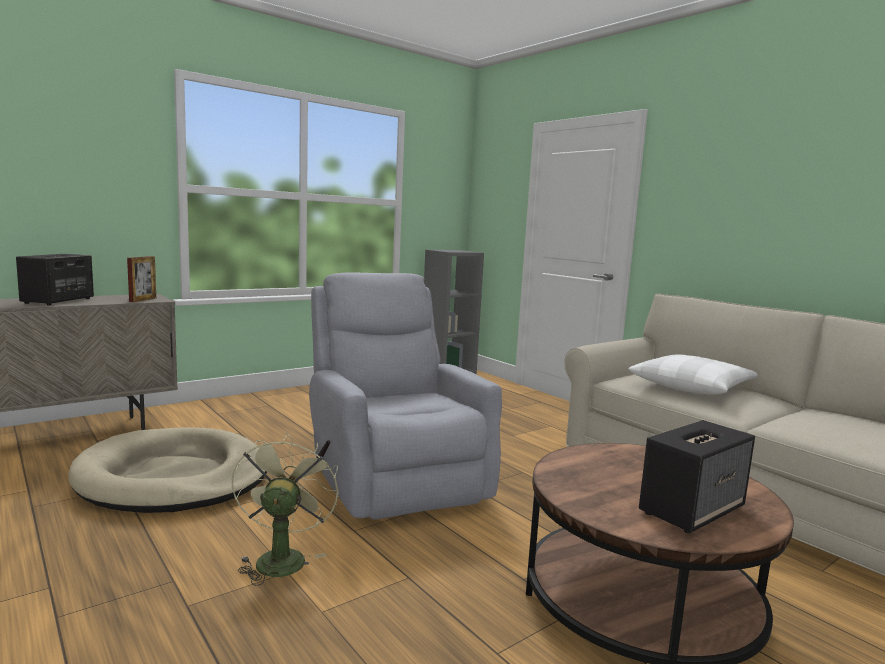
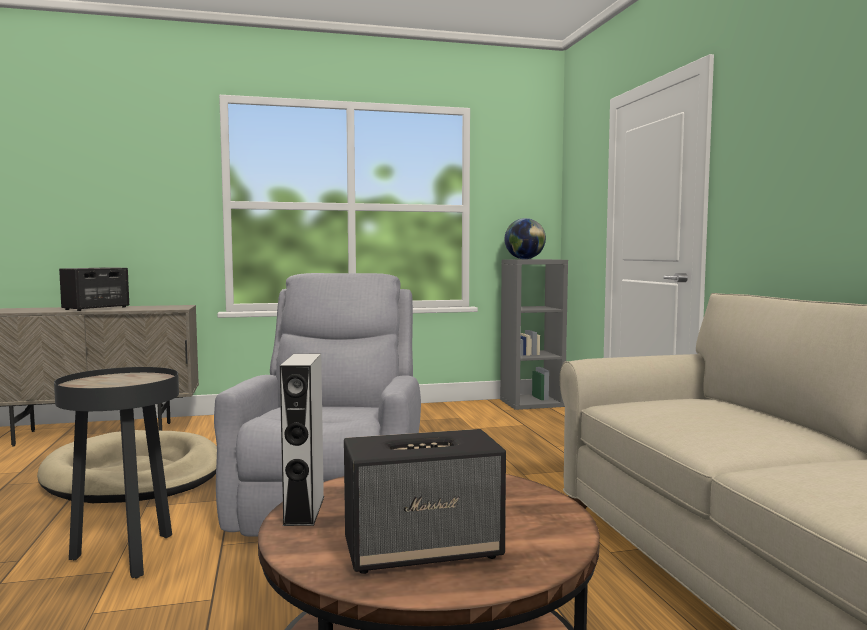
camera: 25 degrees right, 5 degrees down
picture frame [127,256,156,302] -> none
green fan [232,433,339,586] -> black side table [54,367,179,578]
white pillow [628,354,758,394] -> none
none -> grey speaker [280,354,324,526]
none -> globe [505,218,546,259]

